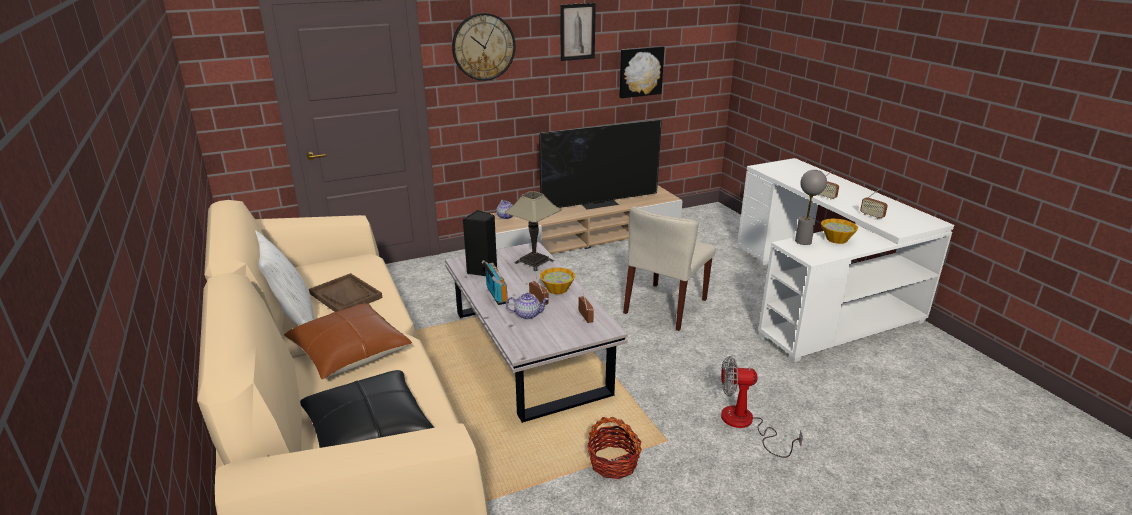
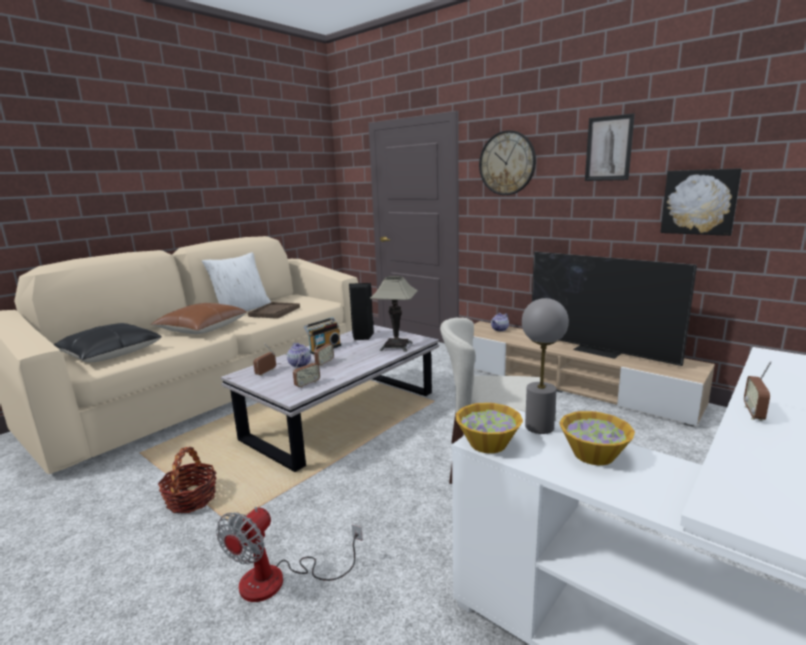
camera: 65 degrees right, 10 degrees down
bowl [540,268,575,294] -> bowl moved to [456,403,523,453]
fan [721,356,803,458] -> fan turned 135 degrees counterclockwise [216,507,363,602]
radio [860,188,888,219] -> radio moved to [253,343,276,376]

